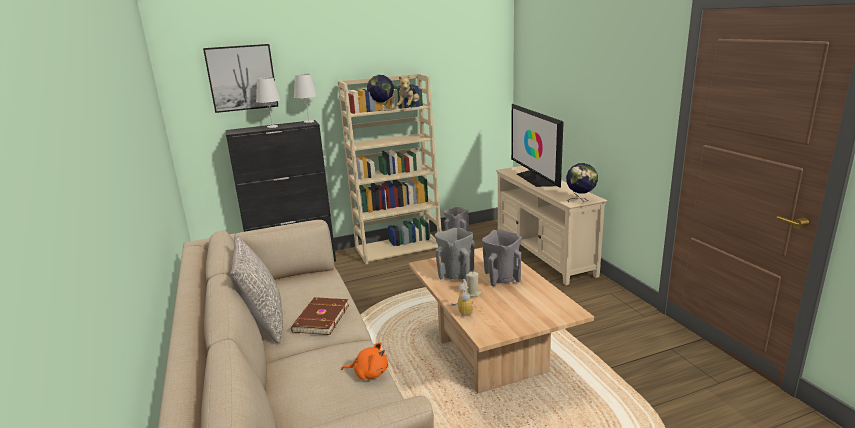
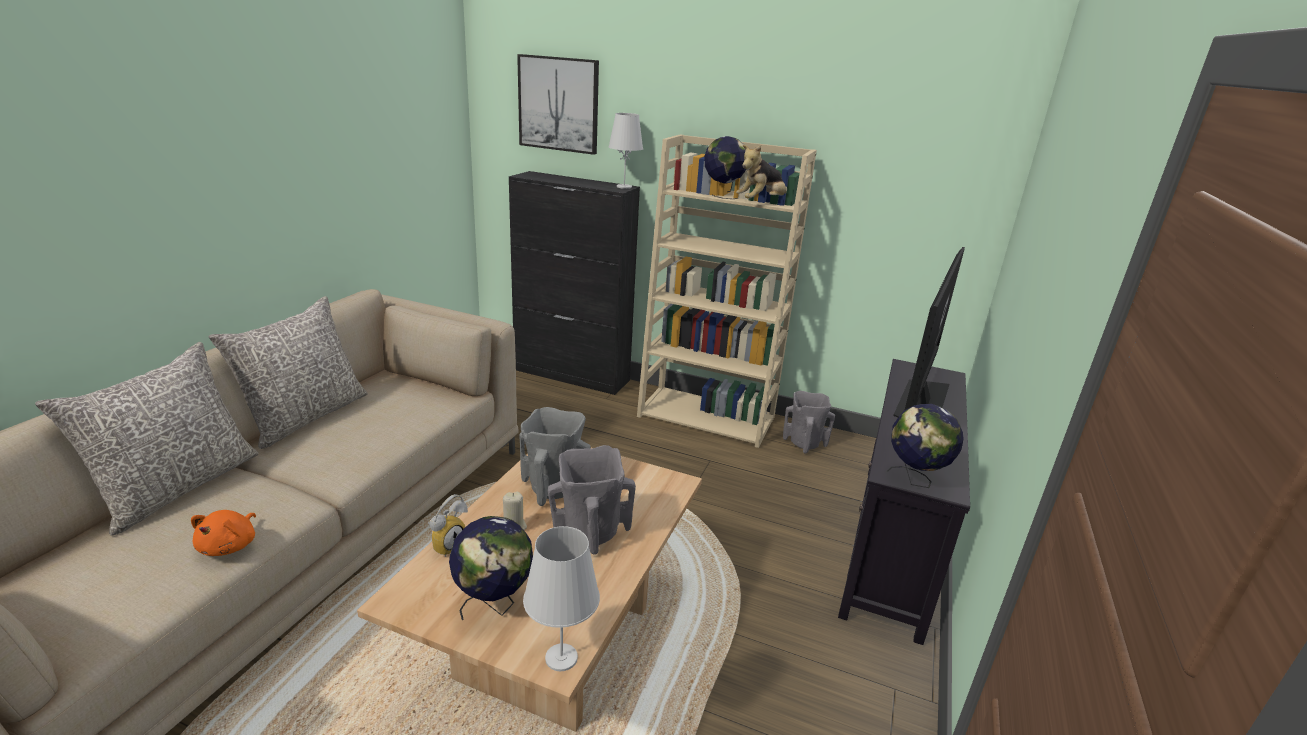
camera: 40 degrees right, 5 degrees up
white table lamp [256,77,281,128] -> white table lamp moved to [523,526,600,671]
brown book [291,297,349,335] -> none
orange plush toy [341,342,388,380] -> orange plush toy turned 45 degrees clockwise [191,510,256,556]
beige tv stand [496,166,607,285] -> black tv stand [838,359,970,645]
none -> grey pillow [35,342,258,536]
none -> globe [449,516,533,620]

